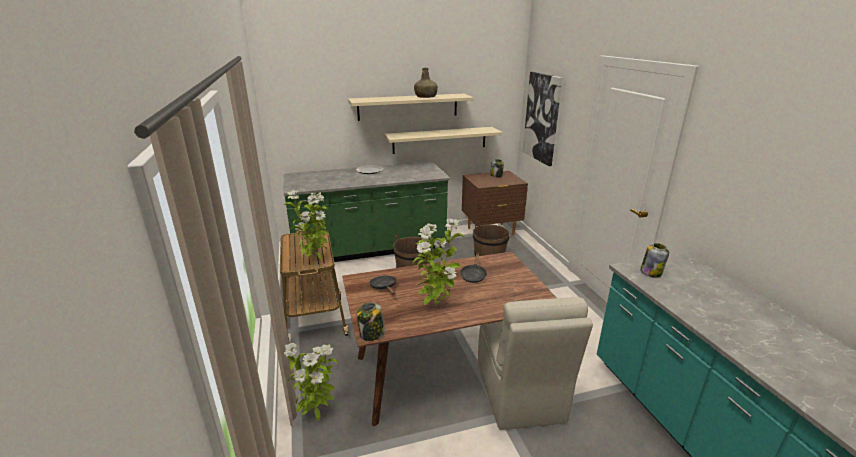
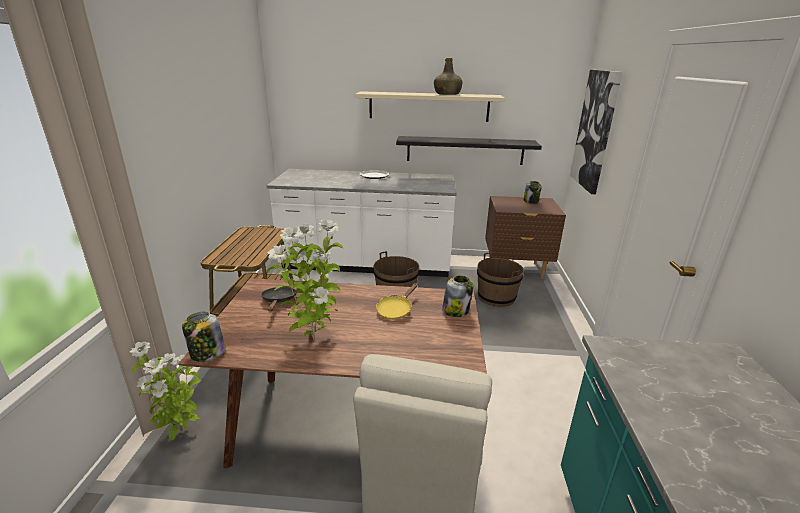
camera: 20 degrees right, 0 degrees up
green counter [283,161,450,264] -> white counter [266,169,457,277]
potted plant [284,190,328,261] -> none
beige shelf [384,127,503,154] -> black shelf [396,136,542,165]
black frying pan [460,254,487,283] -> yellow frying pan [376,283,418,320]
jar [640,243,669,278] -> jar moved to [442,275,474,317]

